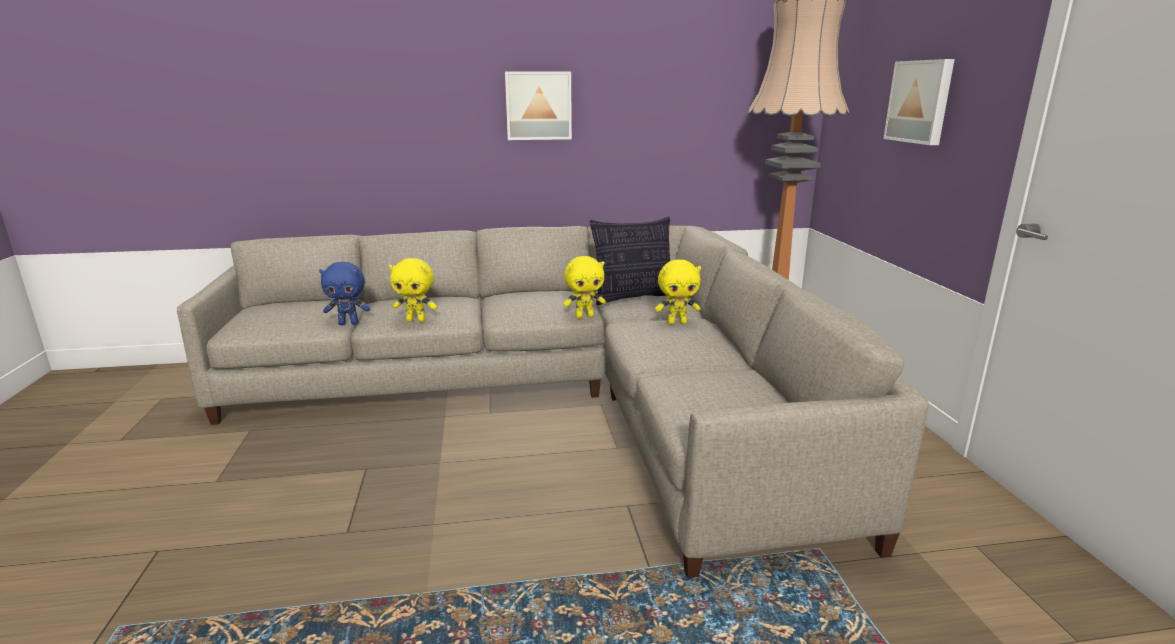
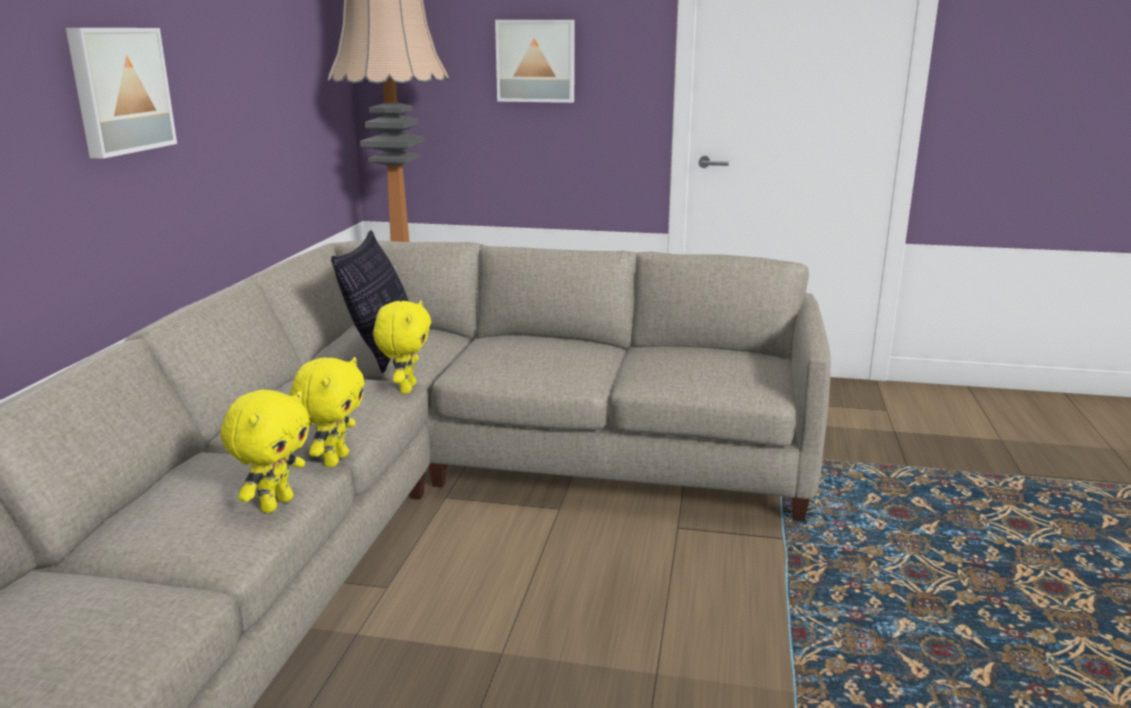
camera: 70 degrees left, 0 degrees up
blue plush toy [319,262,370,325] -> none
yellow plush toy [655,259,701,325] -> yellow plush toy moved to [290,357,365,467]

